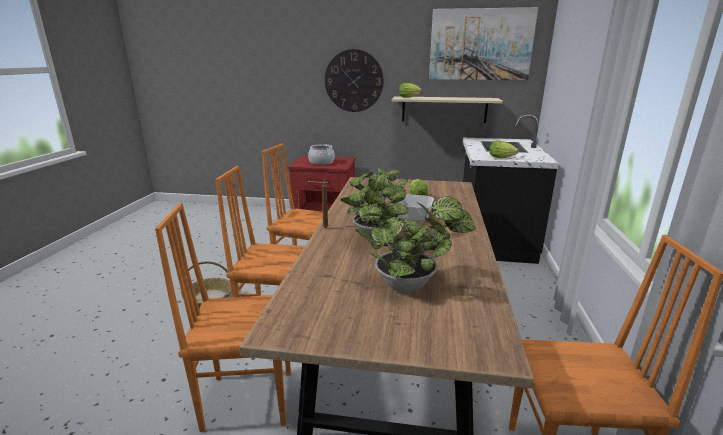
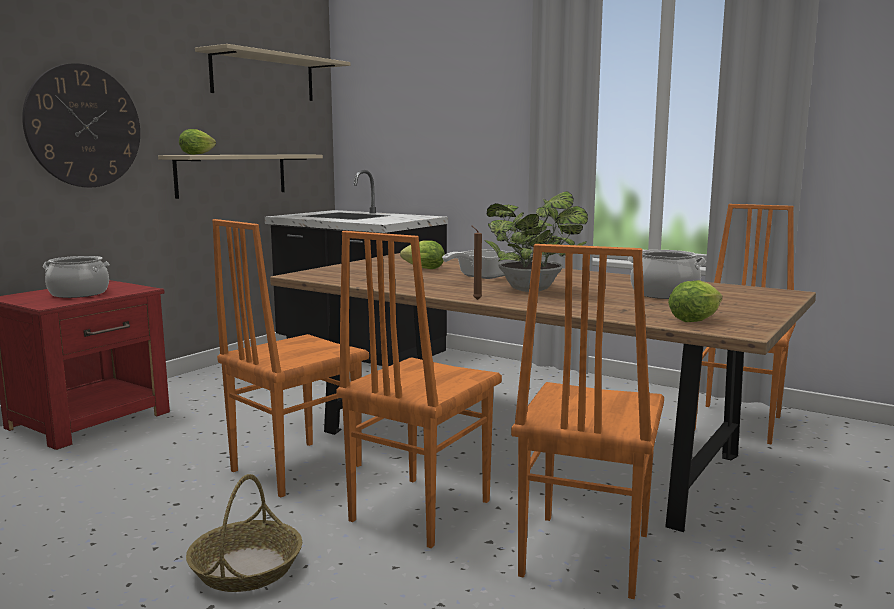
camera: 65 degrees left, 10 degrees down
potted plant [354,196,476,292] -> cooking pot [627,250,706,299]
picture [429,7,538,80] -> beige shelf [195,44,350,101]
lettuce [489,141,518,158] -> lettuce moved to [668,280,722,322]

